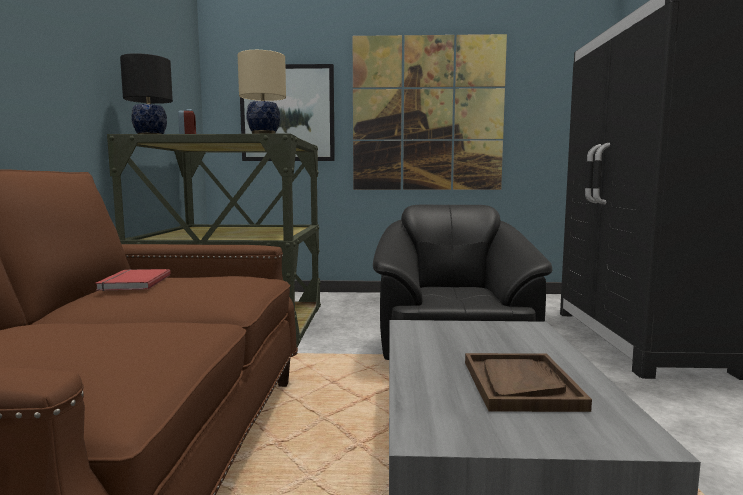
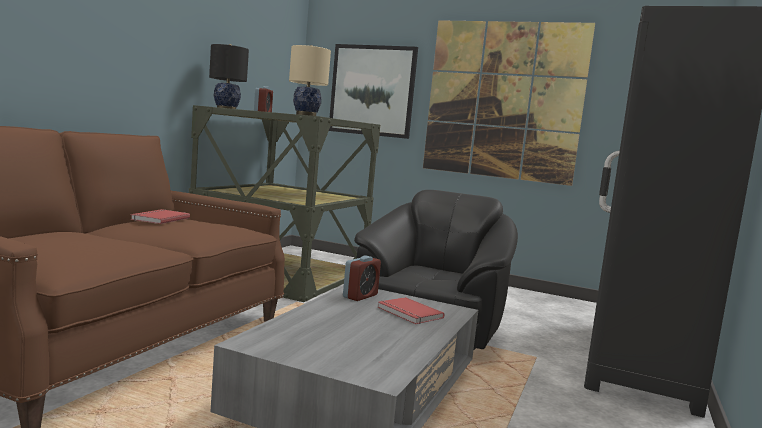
camera: 20 degrees right, 0 degrees up
brown tray [465,353,592,412] -> none
none -> alarm clock [343,256,381,301]
none -> red book [378,297,445,324]

